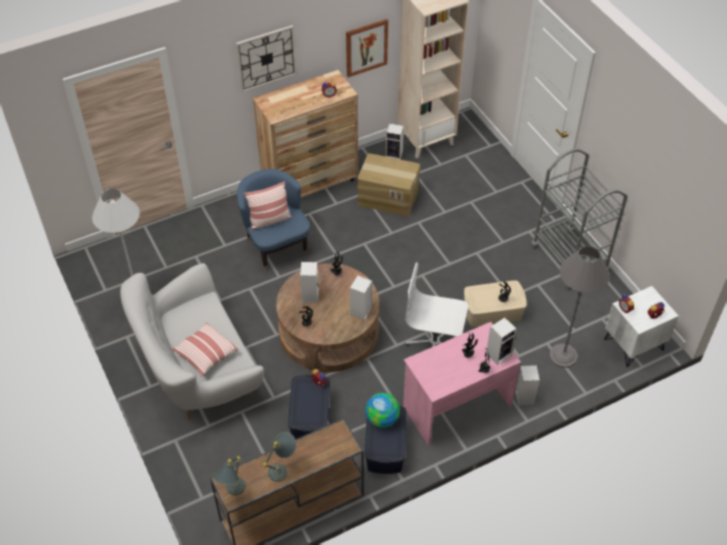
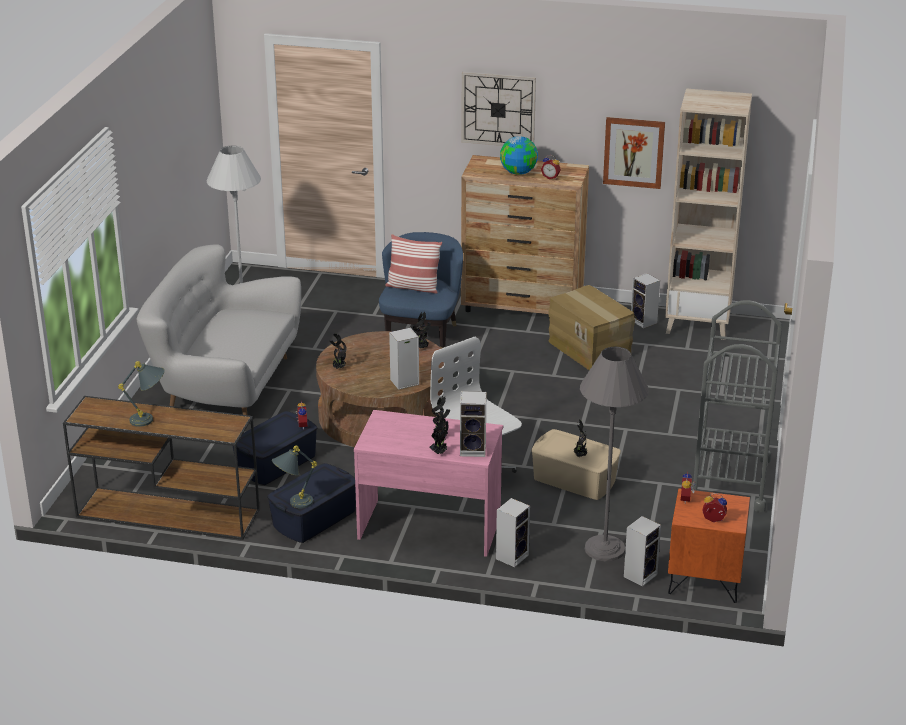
camera: 40 degrees right, 20 degrees down
pillow [172,323,238,376] -> none
grey table lamp [213,456,245,495] -> grey table lamp moved to [272,445,317,508]
speaker [300,262,319,303] -> speaker moved to [624,516,661,587]
globe [366,393,400,428] -> globe moved to [500,136,538,175]
white nightstand [604,286,679,367] -> orange nightstand [668,488,750,603]

